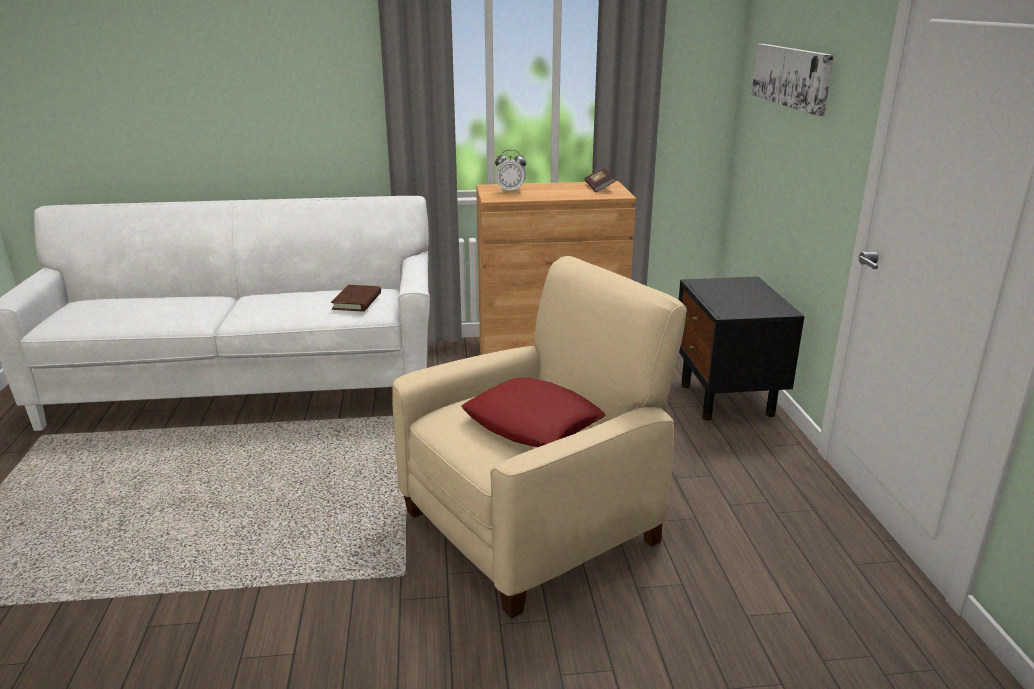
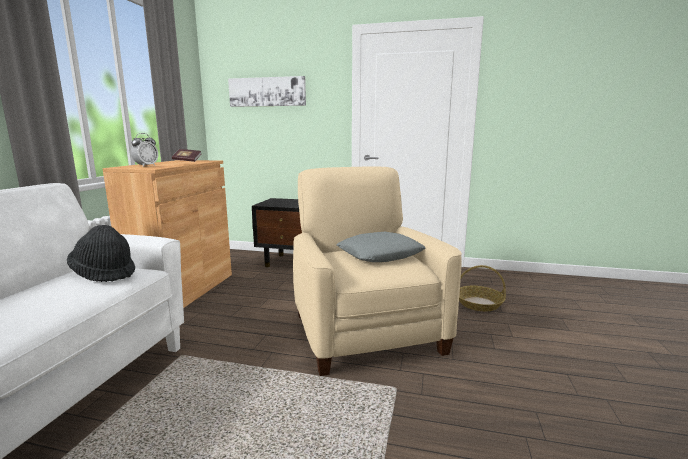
camera: 70 degrees left, 10 degrees down
brown book [331,285,381,311] -> black hat [67,225,135,282]
red pillow [461,378,606,447] -> grey pillow [336,232,426,262]
none -> basket [459,265,506,311]

